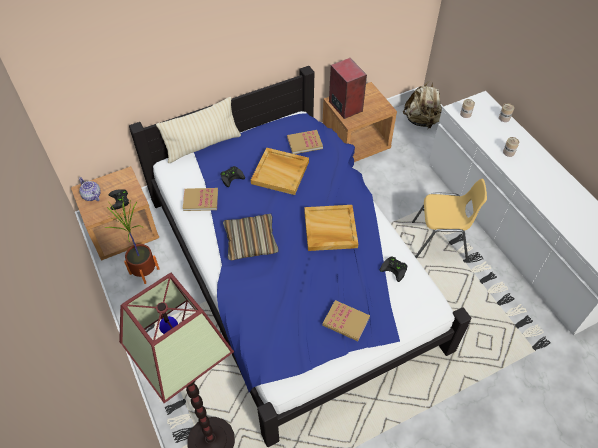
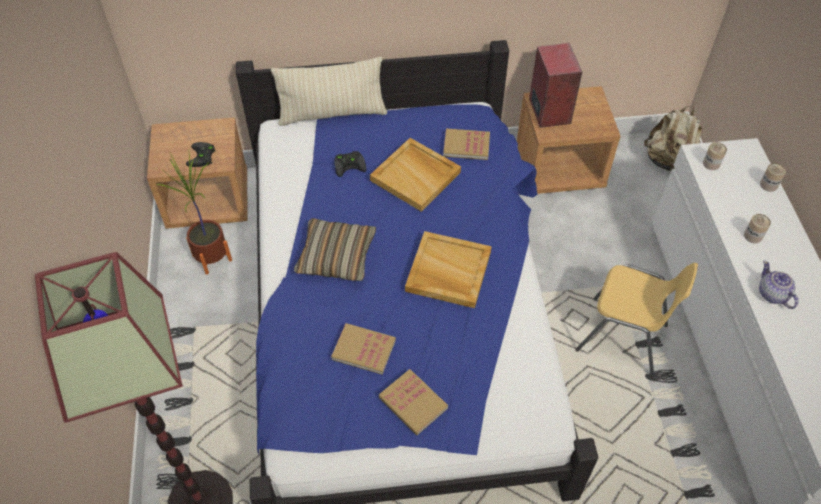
camera: 20 degrees right, 0 degrees up
teapot [79,177,101,201] -> teapot moved to [759,261,798,309]
book [183,188,218,211] -> book moved to [331,323,396,375]
black game controller [379,256,407,282] -> none

